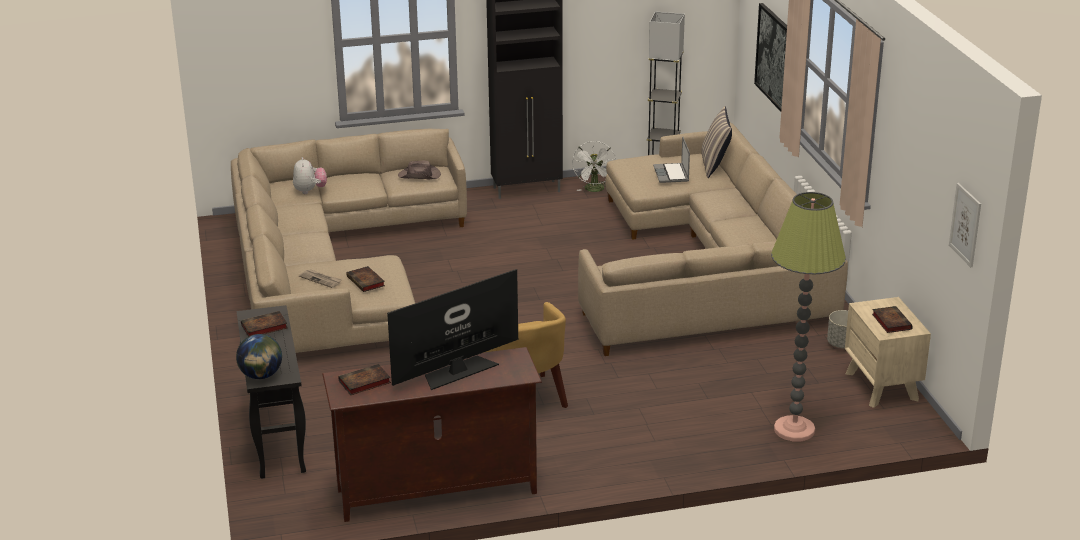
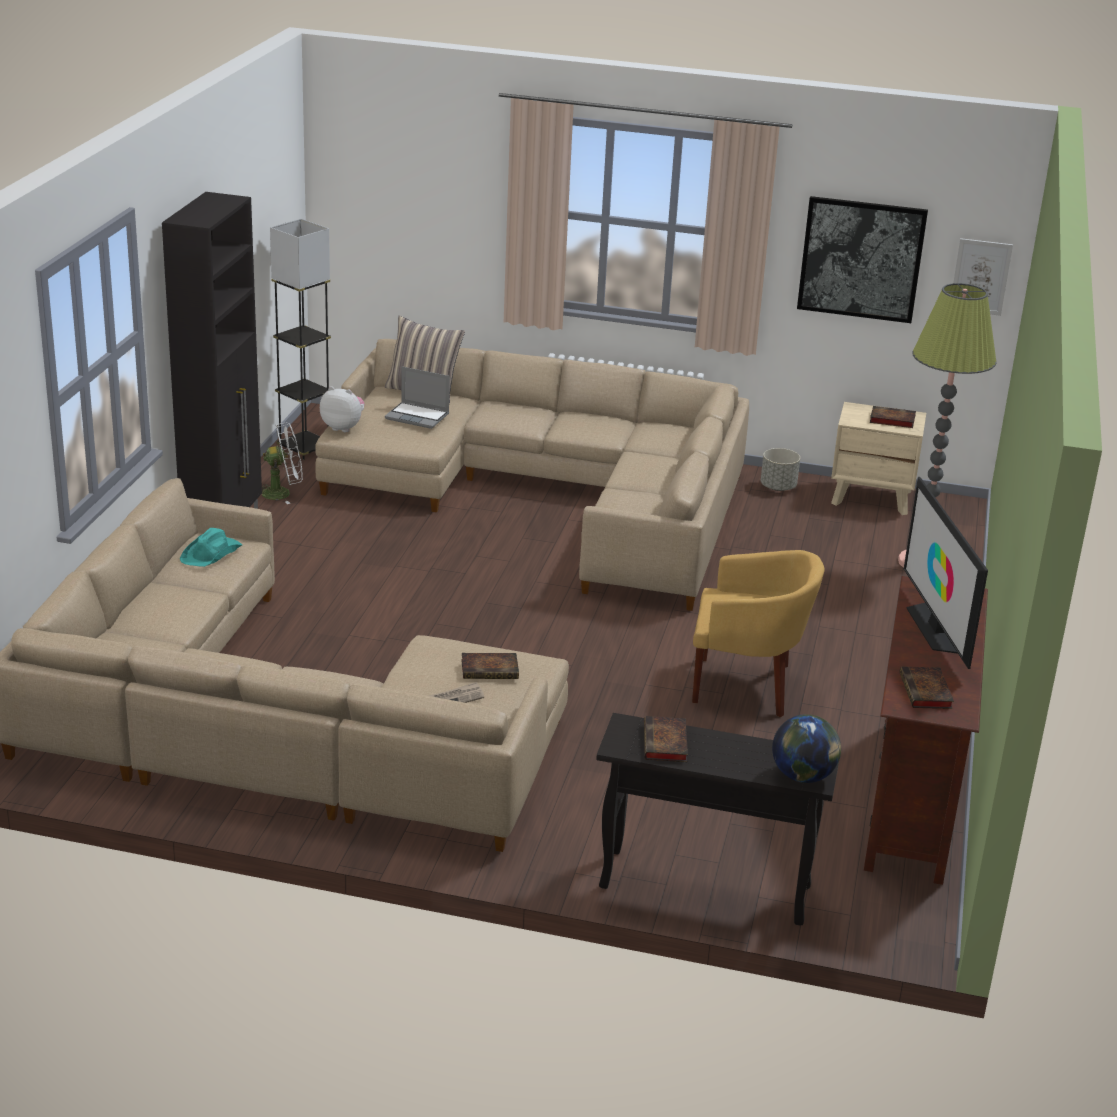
camera: 65 degrees left, 0 degrees up
plush toy [293,157,327,194] -> plush toy moved to [320,386,365,432]
brown hat [398,161,441,179] -> turquoise hat [180,528,242,567]
white fan [572,141,616,192] -> white fan turned 45 degrees counterclockwise [262,422,303,504]
picture [754,3,787,112] -> picture moved to [797,196,928,323]

